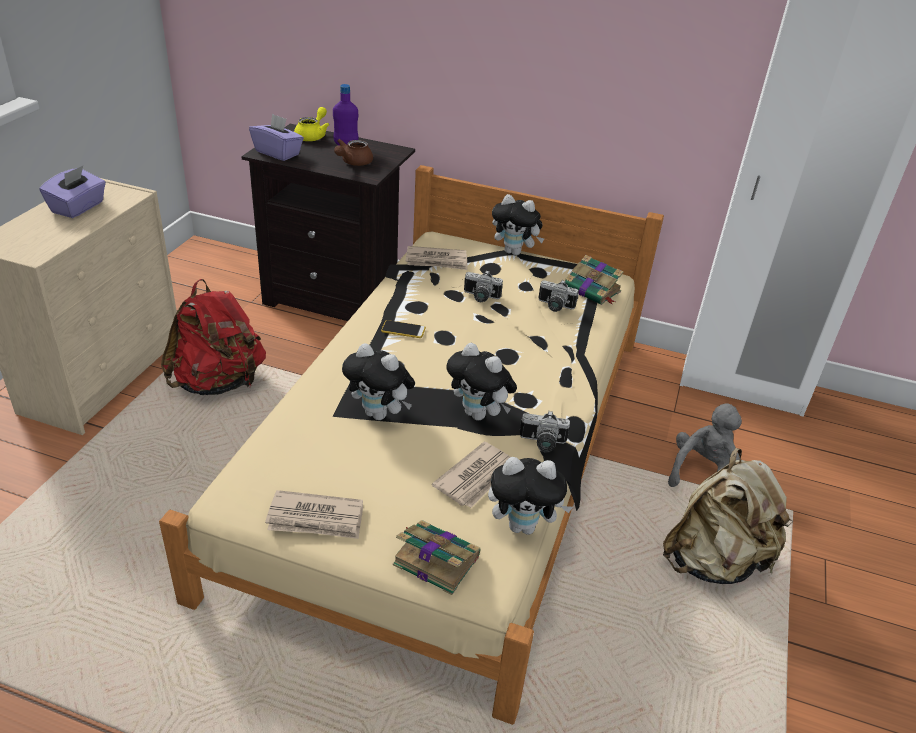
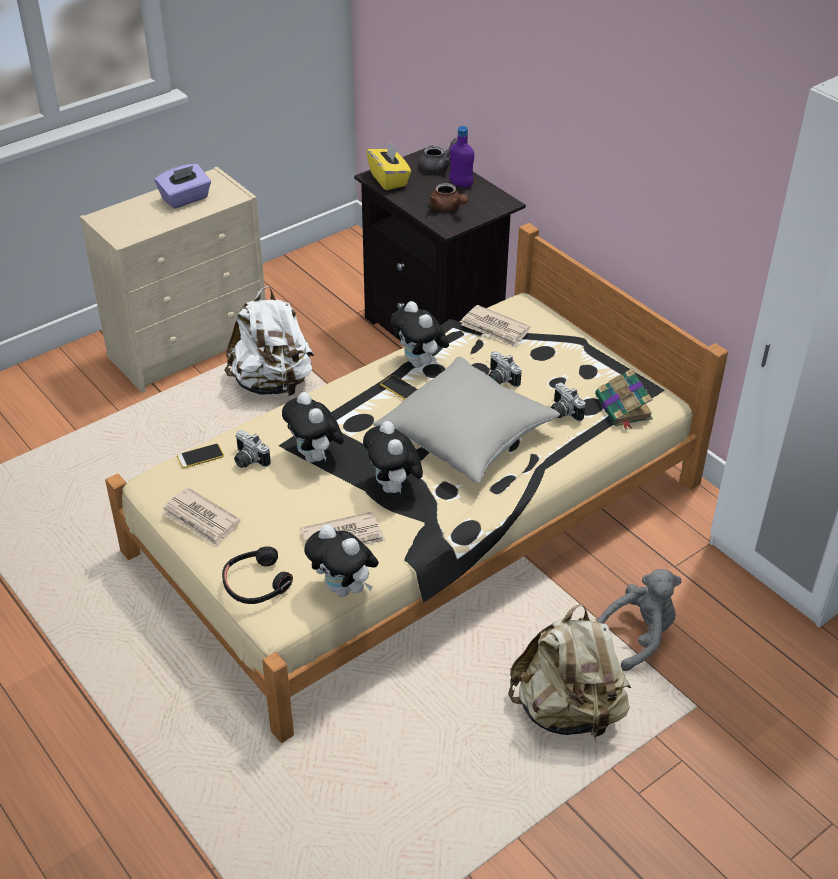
camera: 35 degrees right, 5 degrees up
red backpack [161,279,266,395] -> white backpack [224,286,314,396]
purple tissue box [249,113,304,161] -> yellow tissue box [367,141,411,190]
yellow teapot [294,107,329,141] -> grey teapot [419,138,458,173]
brown teapot [334,139,373,166] -> brown teapot turned 105 degrees counterclockwise [430,183,468,211]
book [393,520,480,595] -> black headphones [222,546,293,604]
plush toy [492,194,544,255] -> plush toy moved to [391,301,449,368]
camera [519,411,570,453] -> camera moved to [234,430,271,468]
none -> phone [177,443,224,468]
none -> grey pillow [373,357,560,484]

